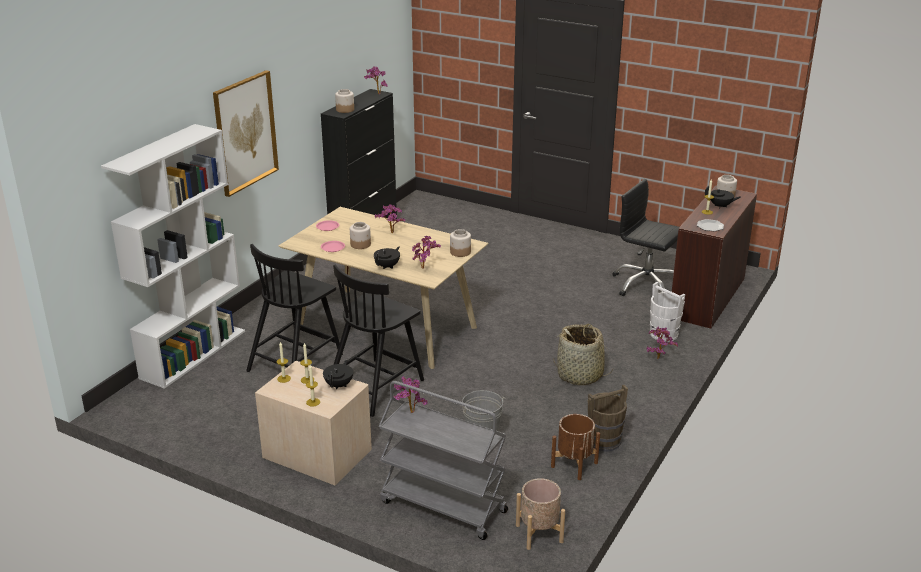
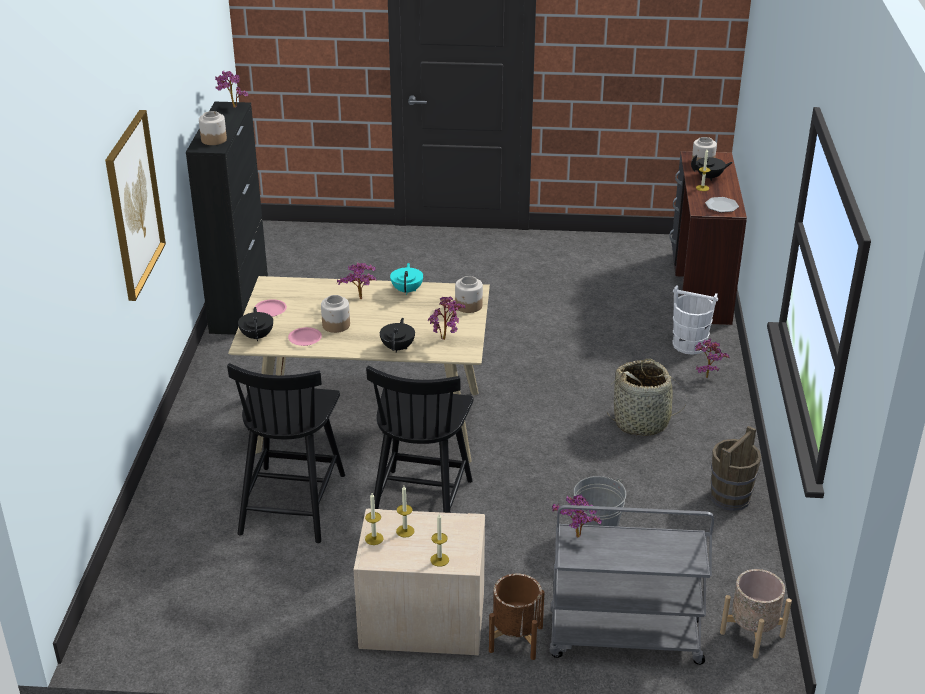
camera: 25 degrees left, 5 degrees up
white bookcase [101,124,245,389] -> none
black teapot [323,360,353,389] -> black teapot moved to [238,307,273,341]
brown planter [551,414,600,480] -> brown planter moved to [489,574,545,660]
black office chair [612,179,679,296] -> none
none -> turquoise teapot [390,263,423,295]

